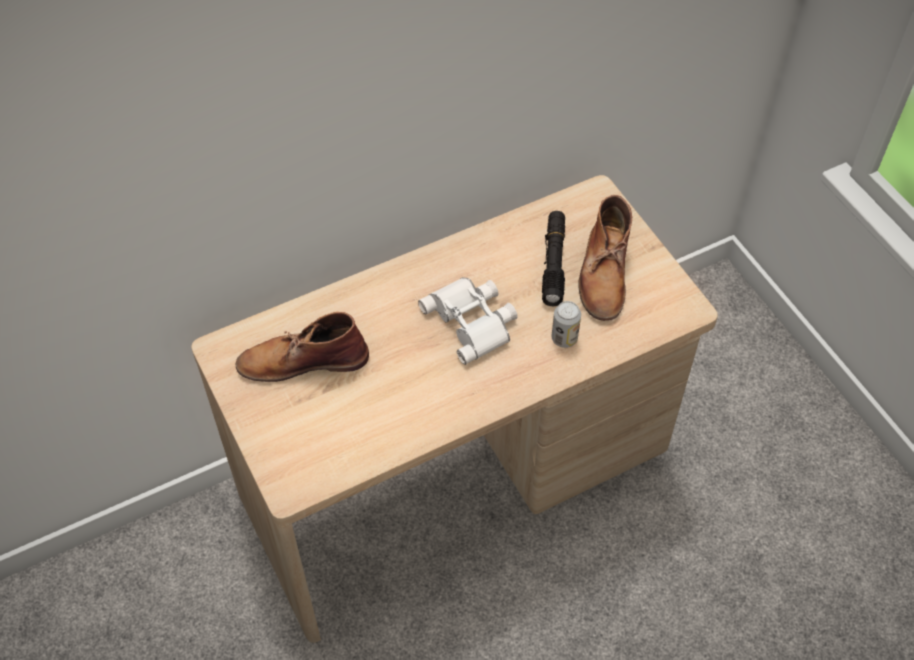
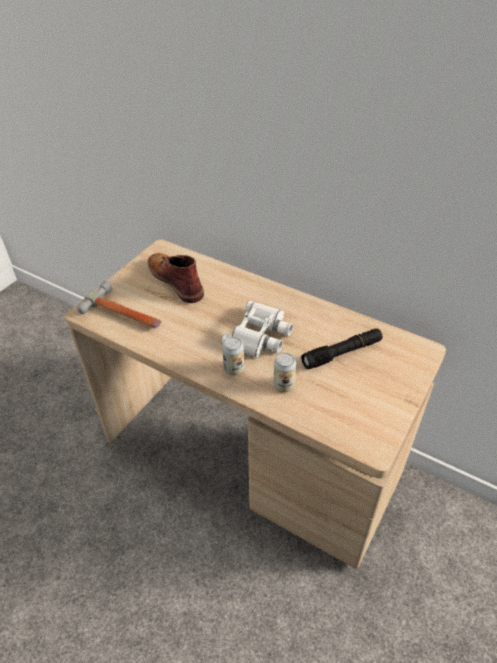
camera: 60 degrees right, 10 degrees down
brown boot [579,195,632,321] -> none
none -> hammer [77,281,161,329]
none -> can [222,337,244,376]

